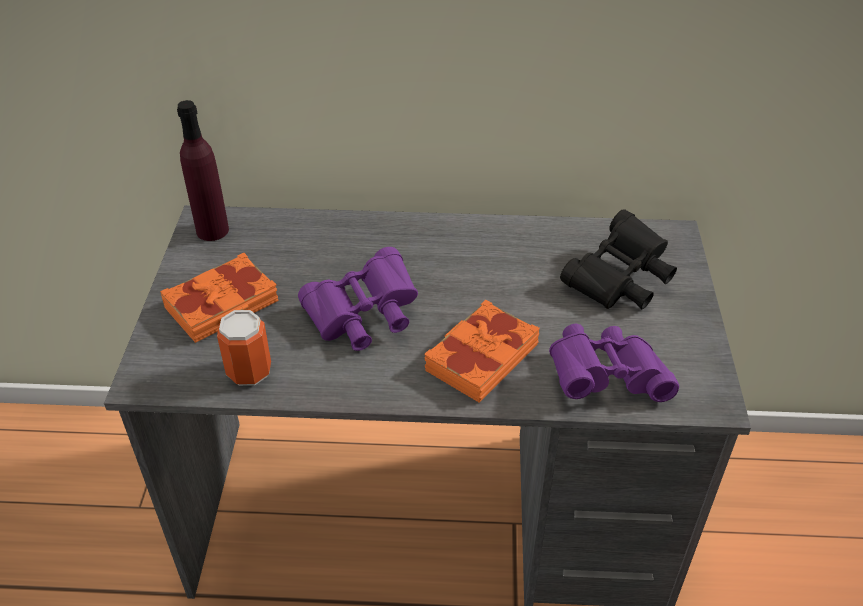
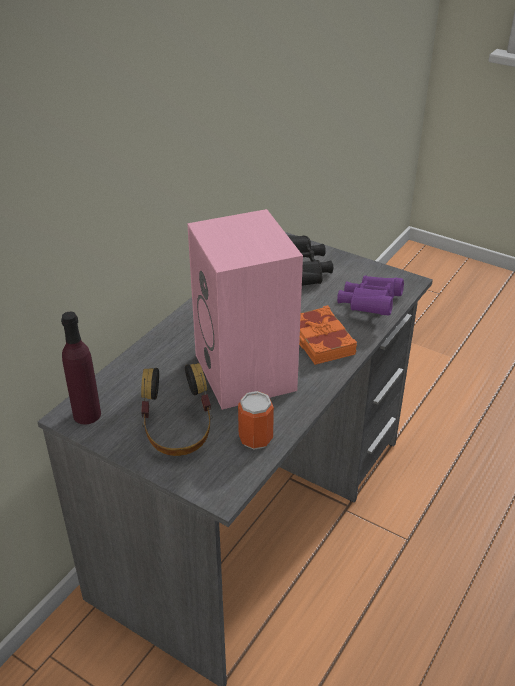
camera: 60 degrees left, 5 degrees down
orange book [160,253,279,343] -> headphones [141,363,212,456]
purple binoculars [298,247,418,351] -> pink speaker [187,209,303,410]

